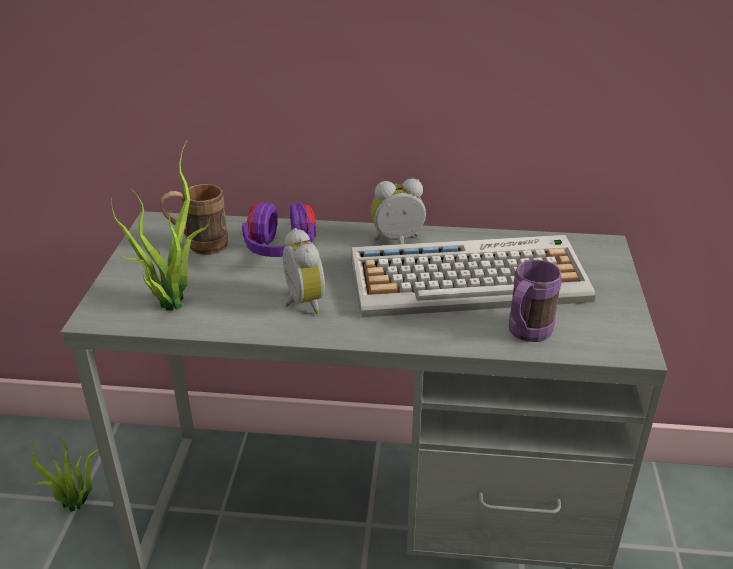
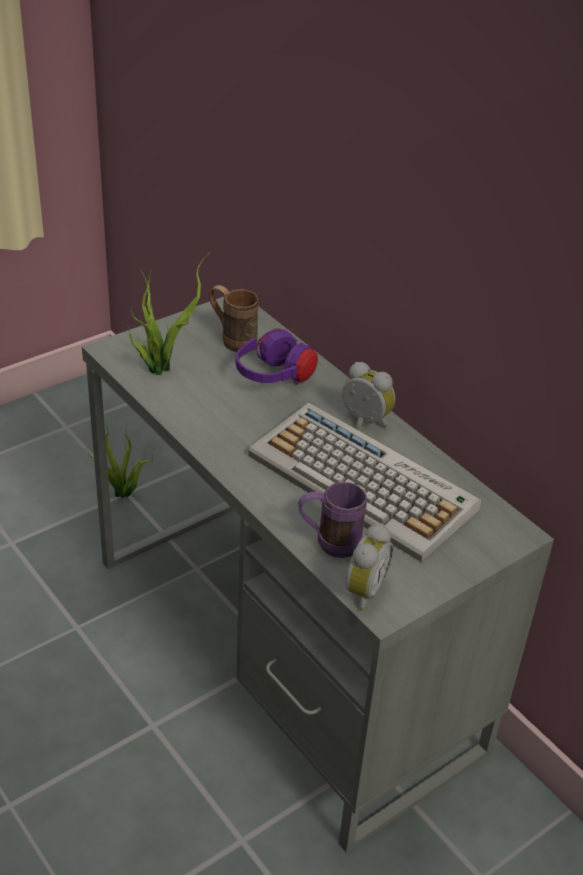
camera: 45 degrees right, 5 degrees up
alarm clock [283,228,325,314] -> alarm clock moved to [346,523,393,611]

